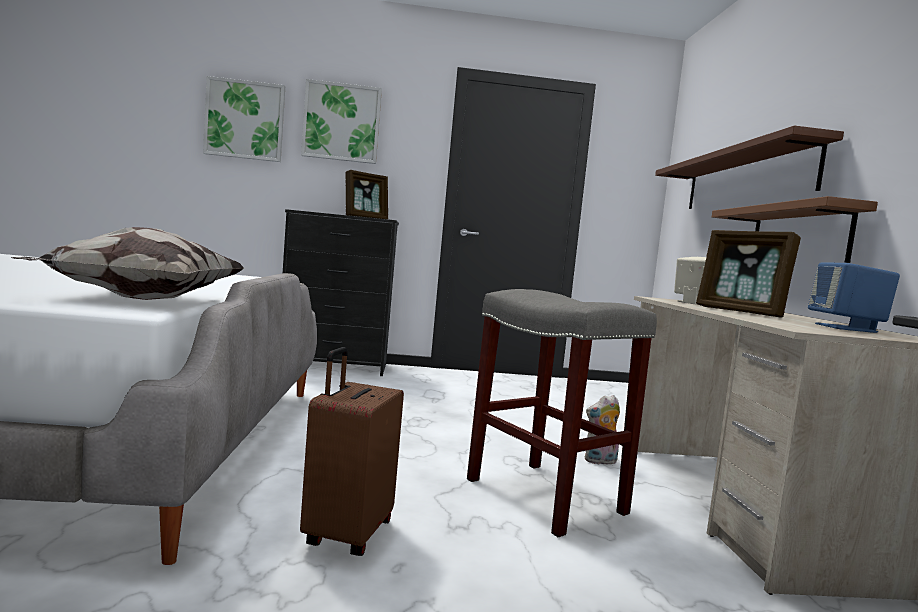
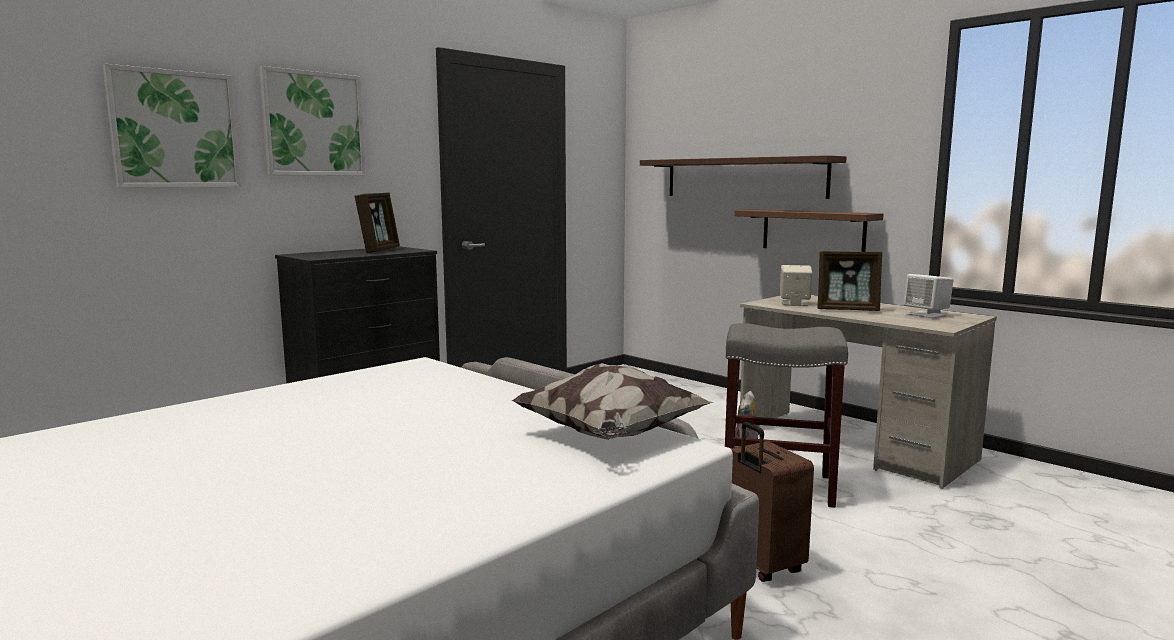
camera: 40 degrees left, 5 degrees up
blue speaker [808,262,900,333] -> white speaker [903,274,954,318]

